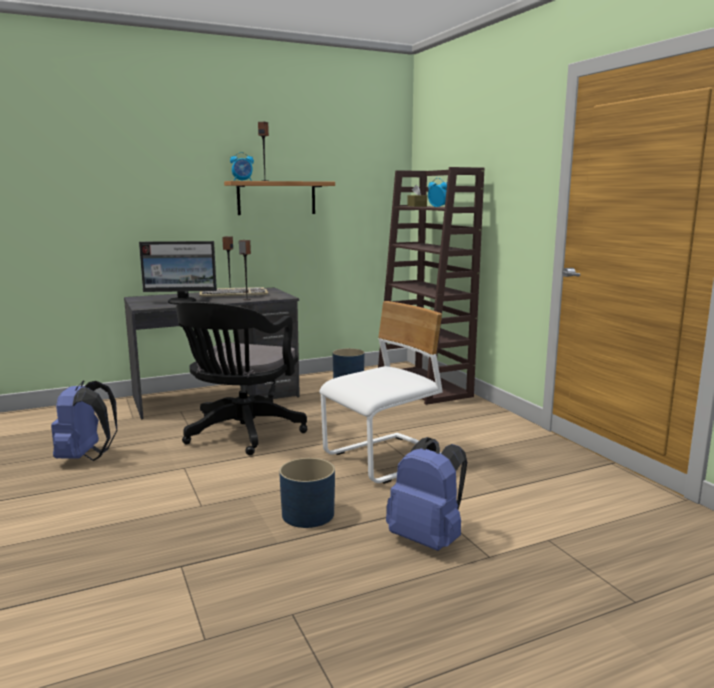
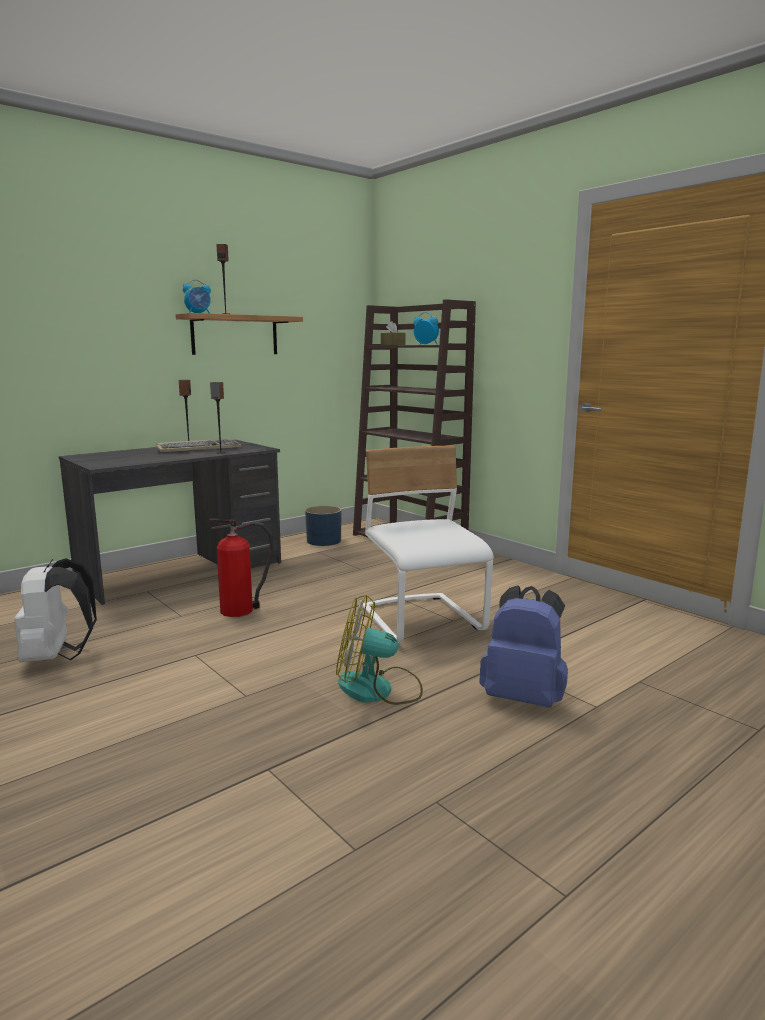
camera: 15 degrees left, 0 degrees up
blue backpack [51,380,117,461] -> white backpack [14,558,97,662]
monitor [139,241,217,304] -> none
black office chair [176,302,307,455] -> fire extinguisher [209,518,274,617]
blue planter [279,458,335,528] -> fan [336,595,423,705]
white chair [319,301,442,484] -> white chair turned 60 degrees counterclockwise [362,445,494,643]

